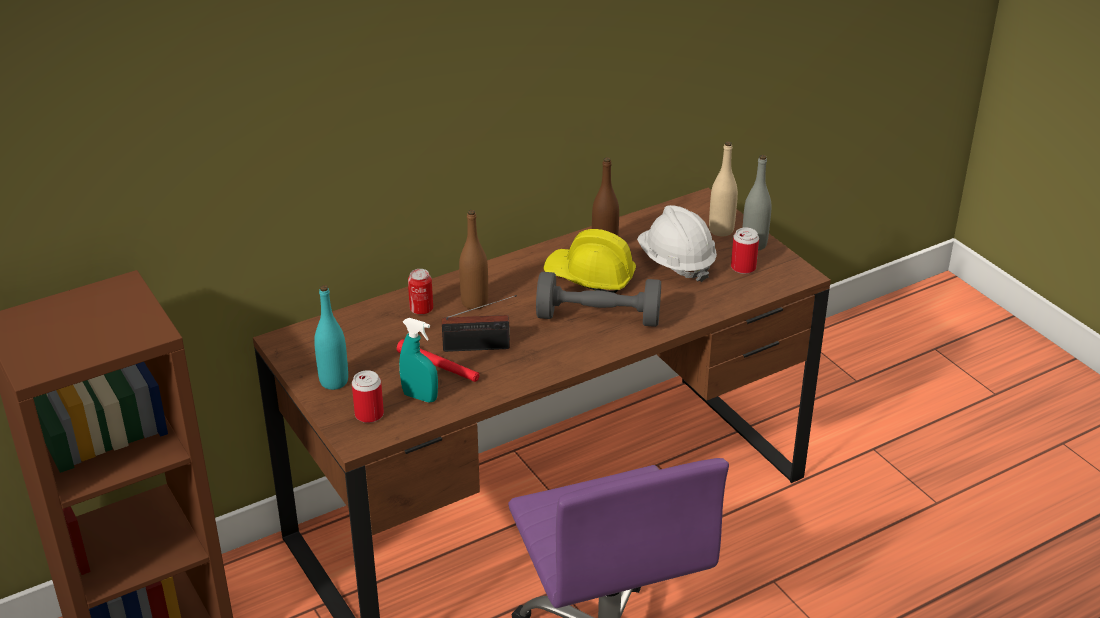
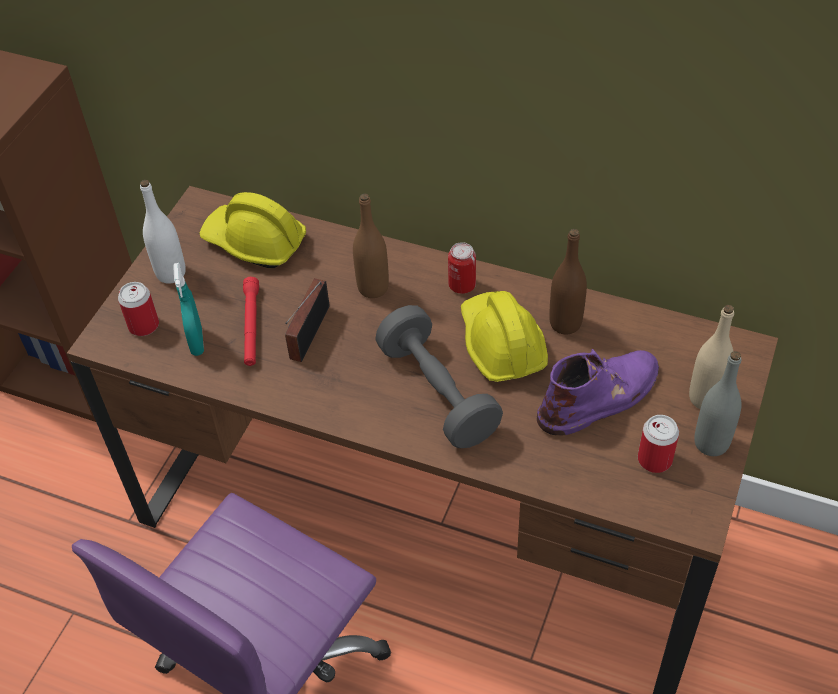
camera: 55 degrees right, 15 degrees up
turquoise bottle [314,285,348,390] -> white bottle [140,180,186,284]
can [408,269,433,315] -> can moved to [448,242,476,294]
radio [442,295,517,352] -> radio turned 60 degrees clockwise [285,278,330,362]
white hard hat [637,205,717,282] -> purple boot [537,349,659,436]
none -> yellow hard hat [199,192,306,268]

